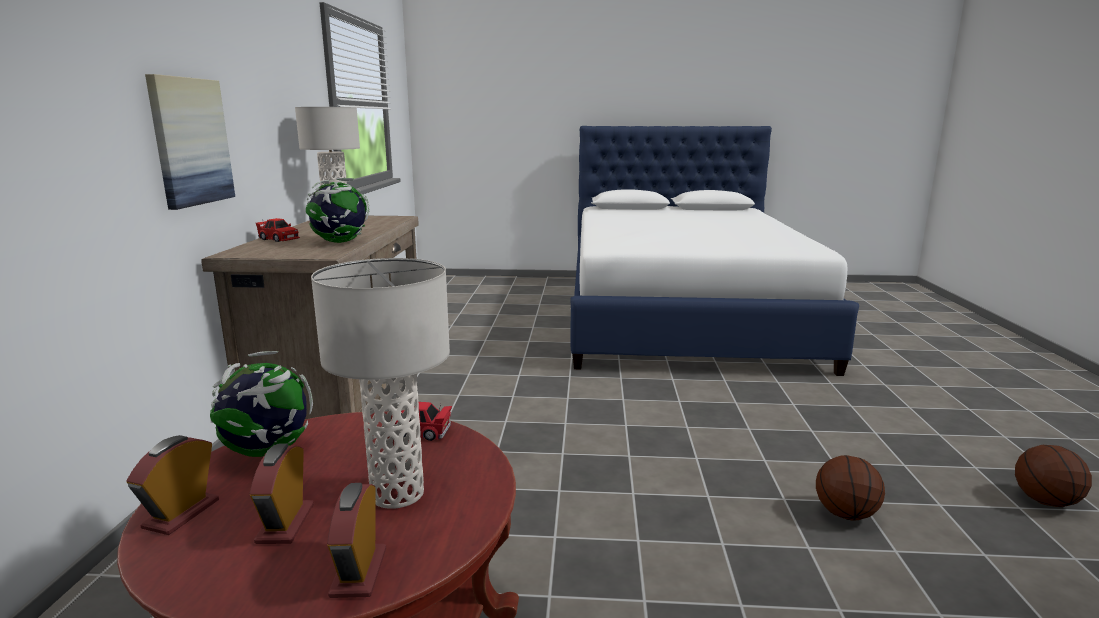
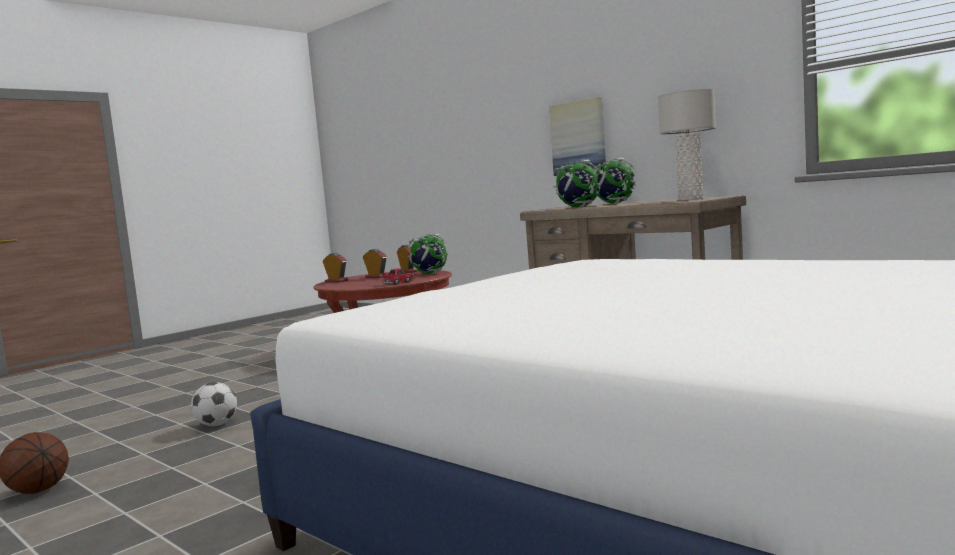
camera: 130 degrees right, 10 degrees down
red toy car [256,218,300,242] -> globe [593,158,636,204]
white table lamp [311,258,450,509] -> none
basketball [816,455,885,521] -> football [191,382,237,426]

